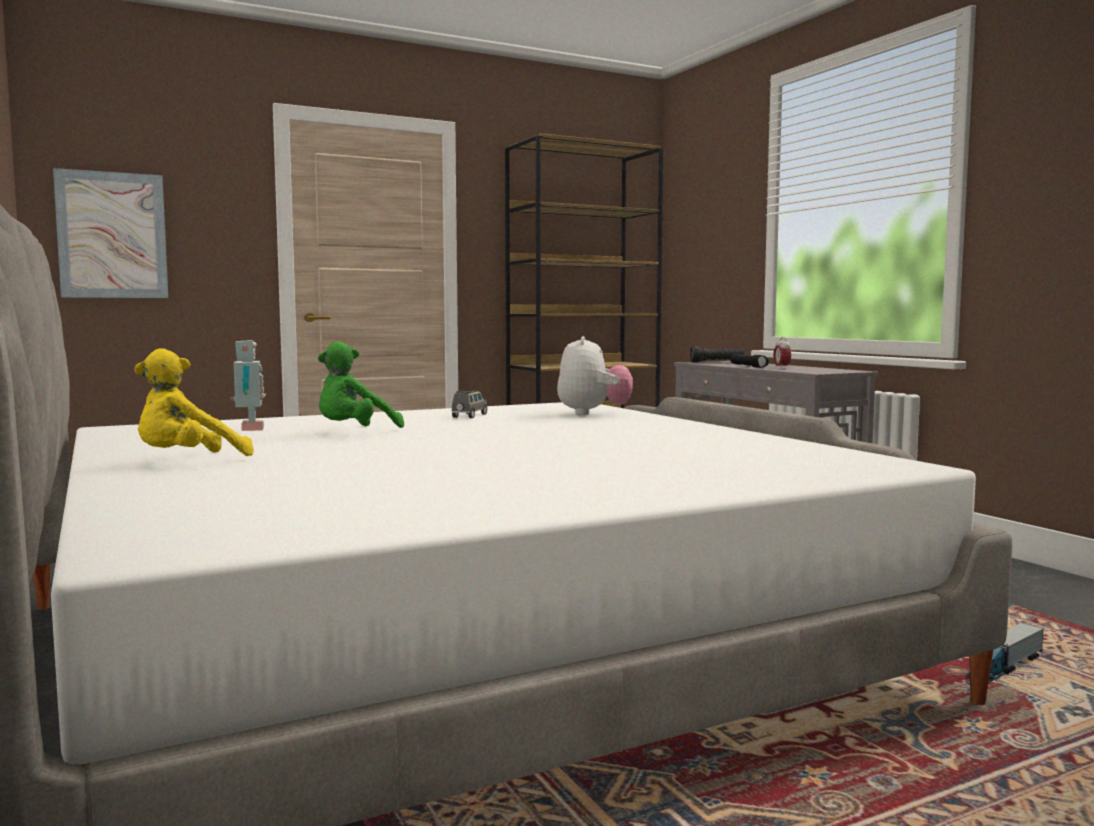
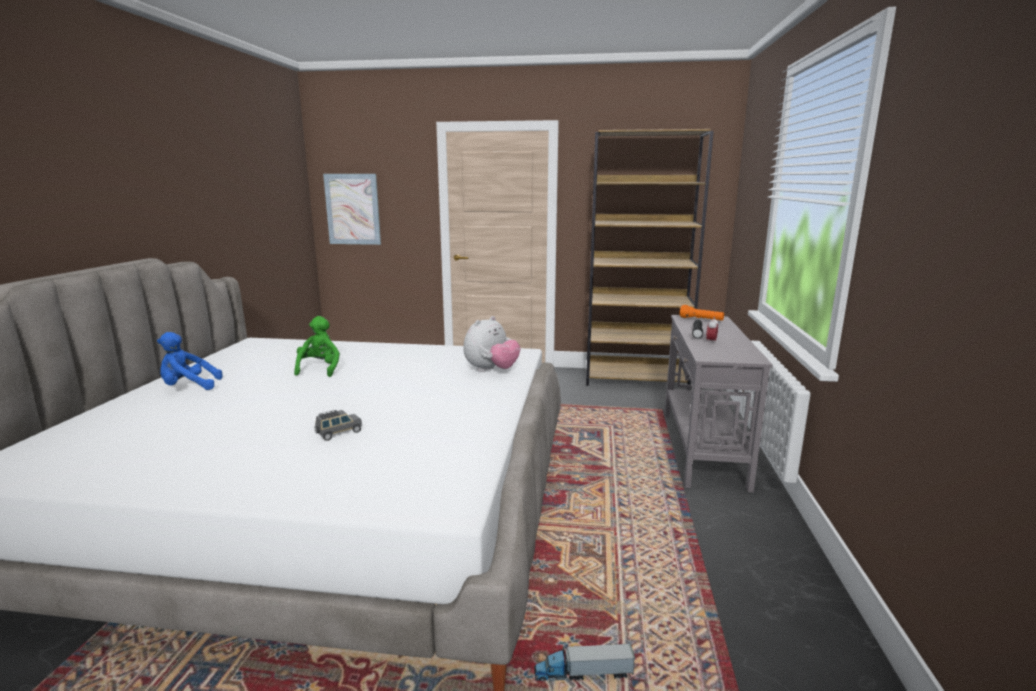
camera: 35 degrees right, 10 degrees up
yellow plush toy [134,348,254,456] -> blue plush toy [157,332,223,390]
toy robot [230,340,266,431] -> none
green plush toy [318,341,404,428] -> green plush toy turned 105 degrees clockwise [294,316,340,377]
grey toy car [452,390,487,418] -> grey toy car moved to [314,410,362,441]
black flashlight [690,346,744,363] -> orange flashlight [680,305,724,321]

